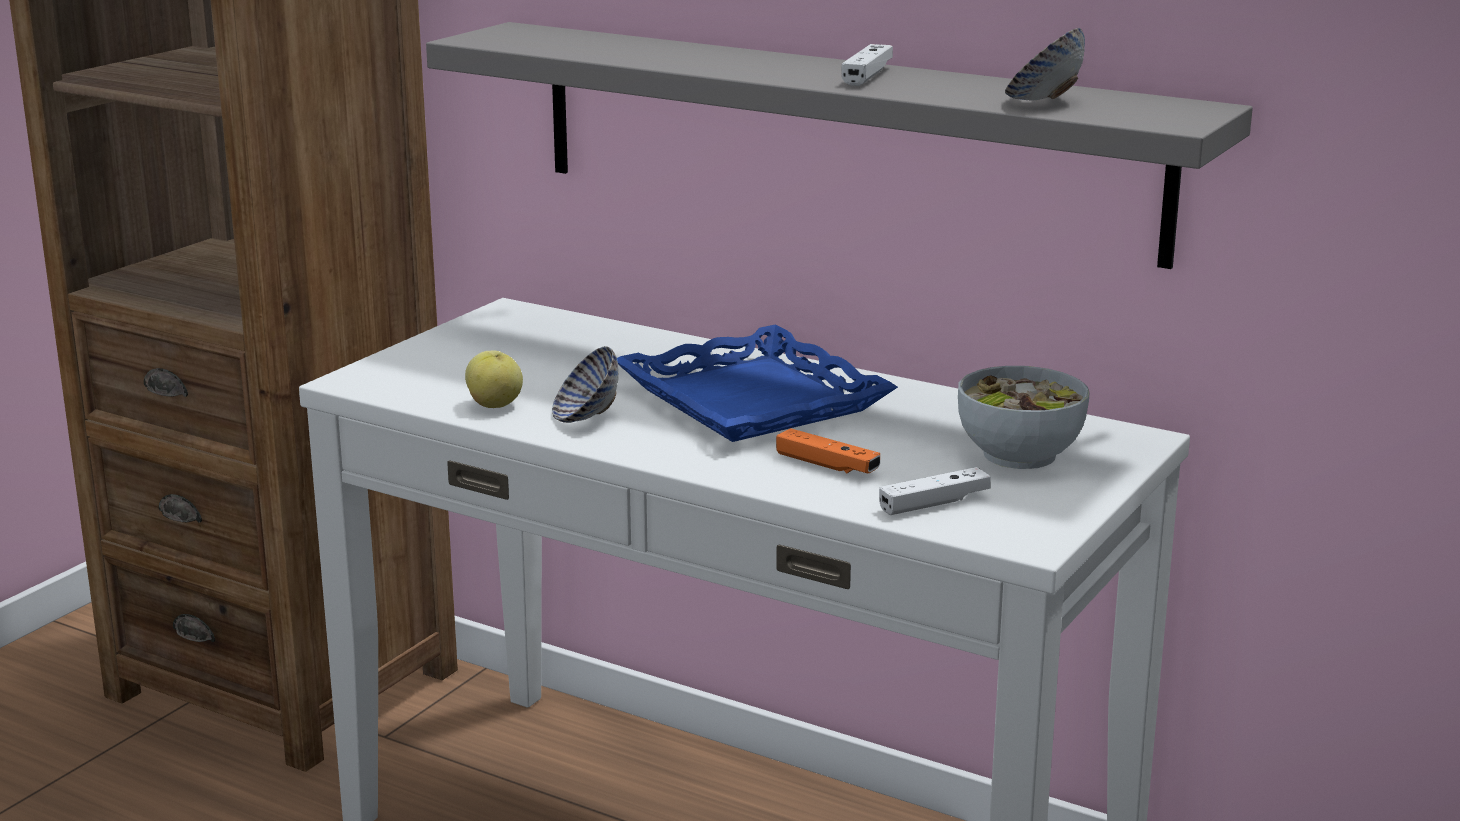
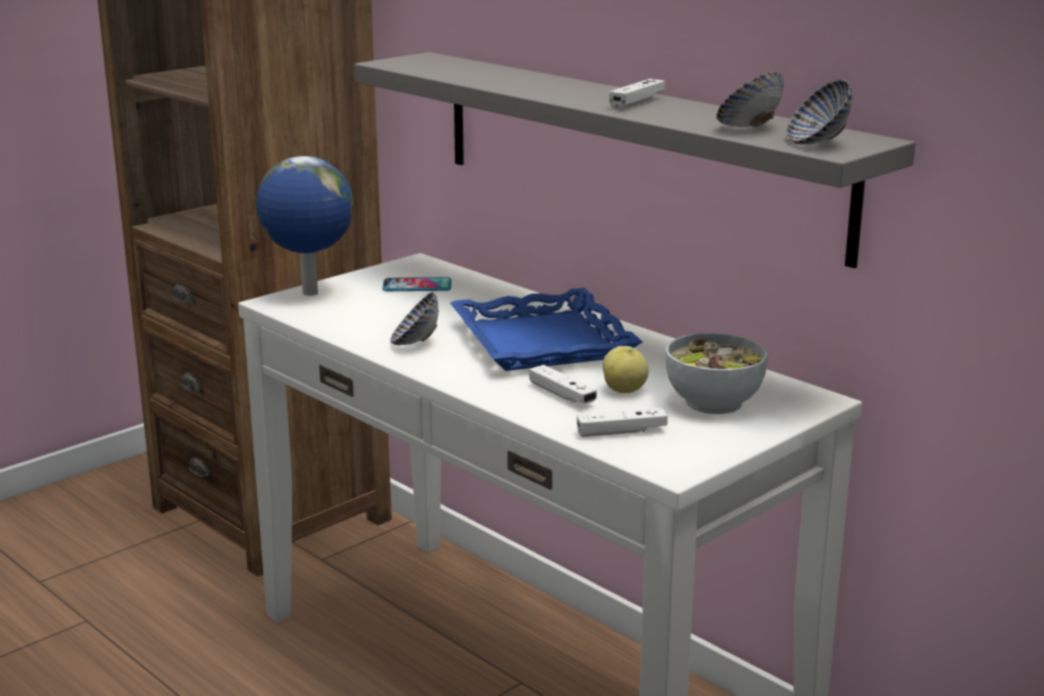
camera: 15 degrees right, 0 degrees up
apple [465,350,523,408] -> apple moved to [603,346,649,393]
orange game controller [776,428,880,474] -> white game controller [529,365,597,404]
none -> globe [256,156,353,296]
none -> phone [382,277,452,291]
none -> bowl [786,80,853,145]

